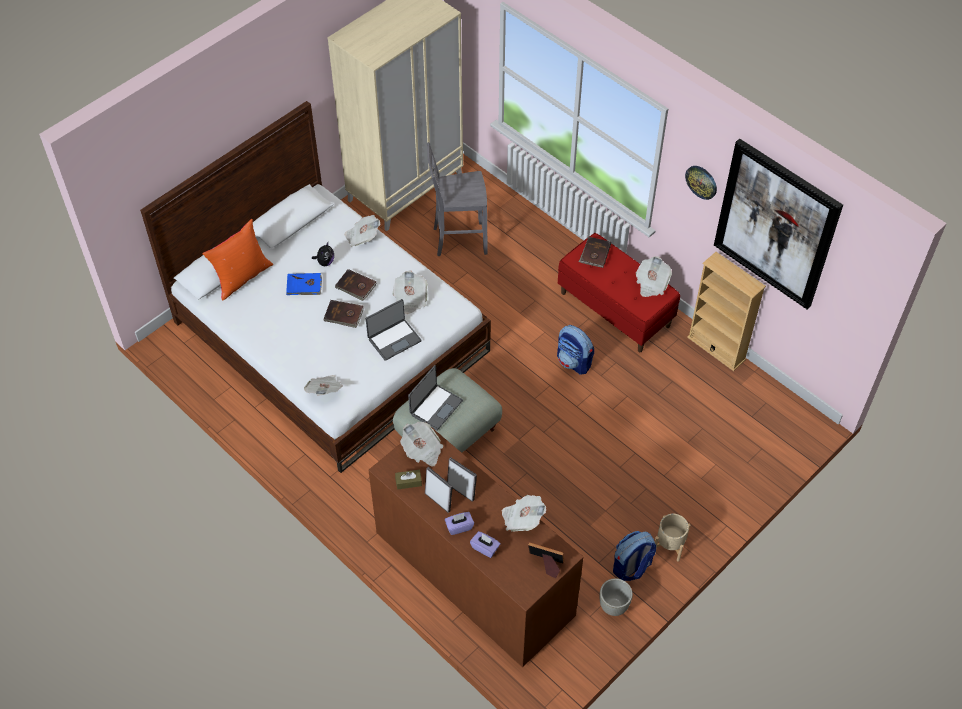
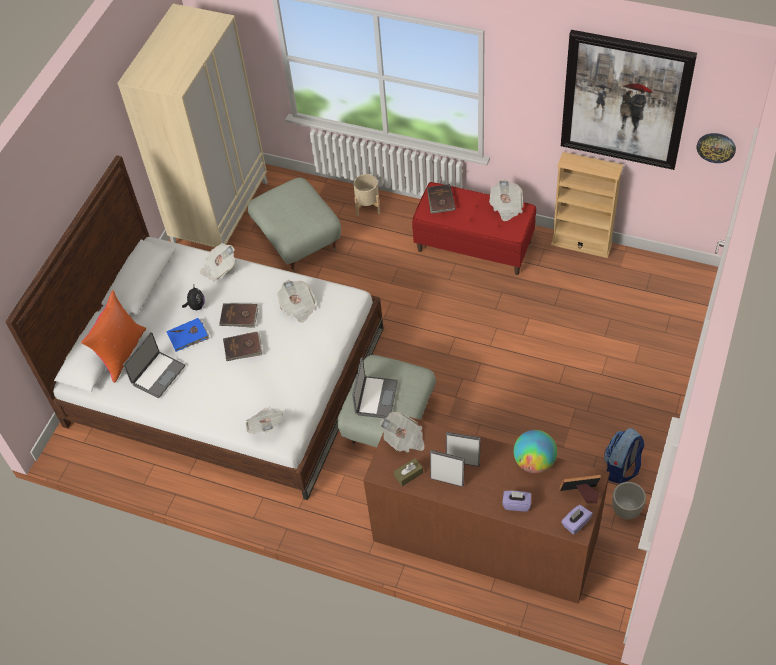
camera: 20 degrees left, 0 degrees up
laptop [366,299,422,361] -> laptop moved to [123,332,185,398]
grey chair [427,142,488,256] -> grey ottoman [248,177,341,272]
purple tissue box [445,512,474,535] -> purple tissue box moved to [561,505,593,535]
newspaper [502,495,546,532] -> globe [514,430,557,473]
backpack [557,325,594,375] -> none
beige planter [655,514,690,562] -> beige planter moved to [353,174,380,216]
wall clock [685,166,717,200] -> wall clock moved to [696,133,736,163]

